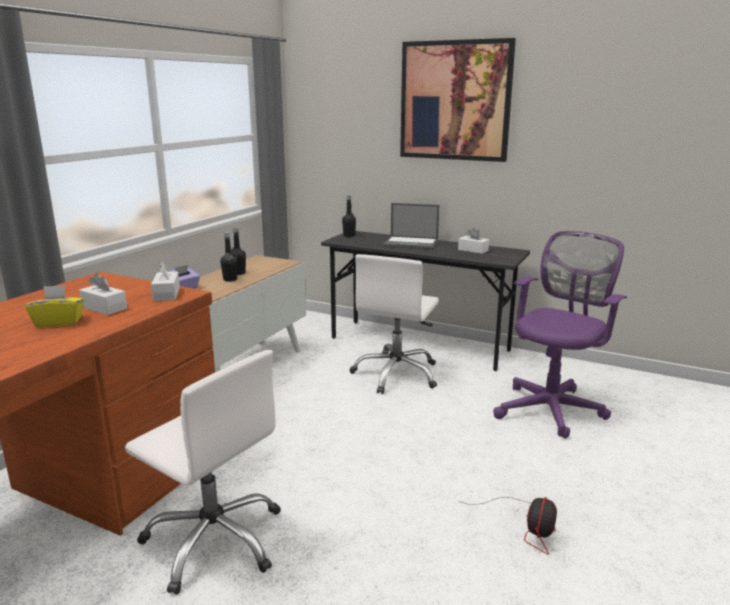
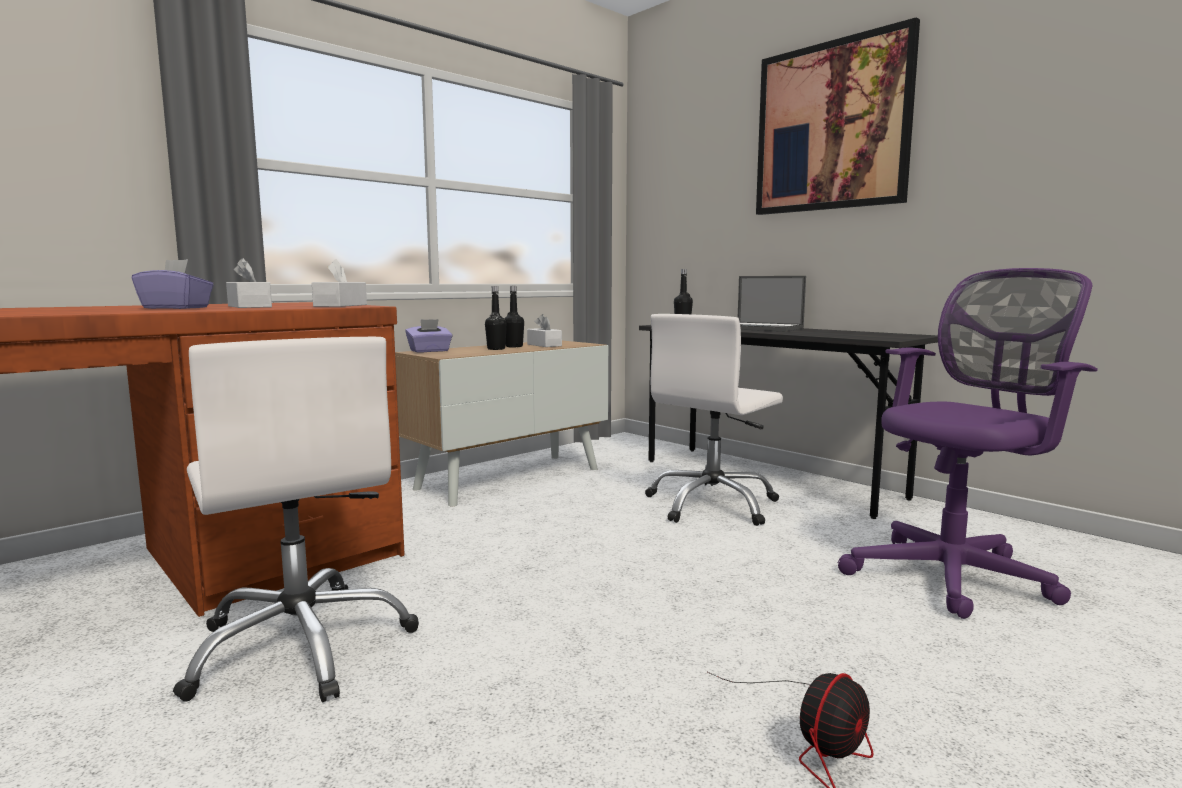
camera: 20 degrees right, 10 degrees down
yellow tissue box [25,285,84,327] -> purple tissue box [132,259,214,309]
white tissue box [458,228,489,254] -> white tissue box moved to [527,314,562,347]

